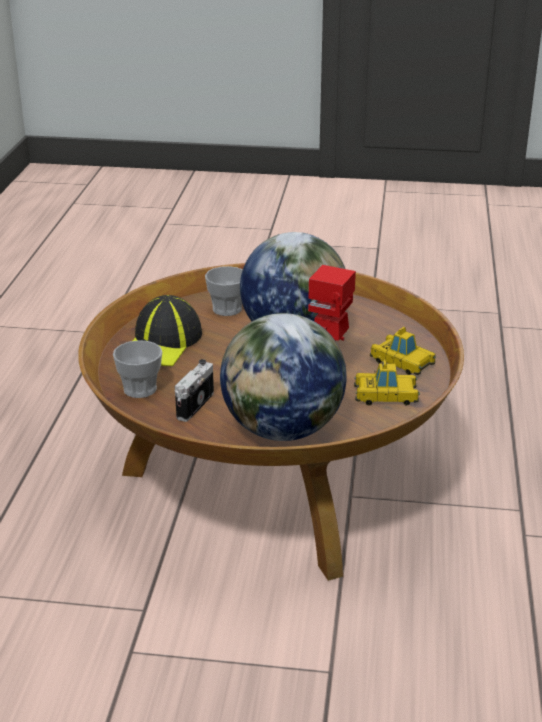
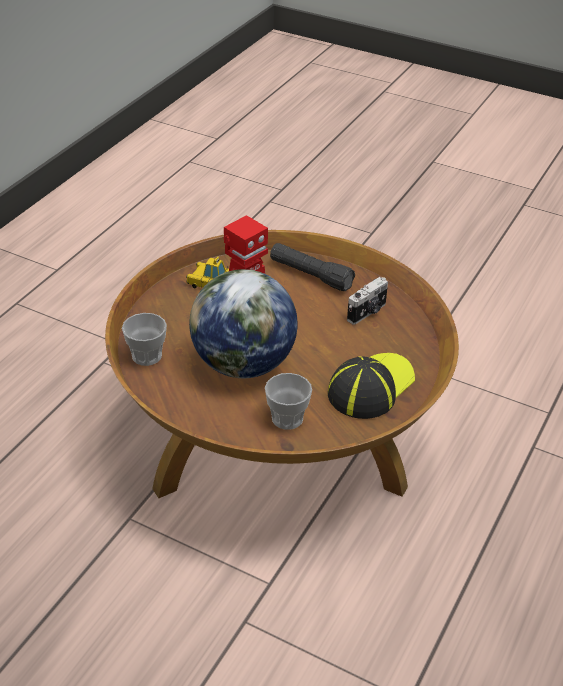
camera: 160 degrees left, 10 degrees up
cup [113,340,162,398] -> cup moved to [122,313,167,366]
globe [220,313,347,441] -> black flashlight [270,243,355,291]
toy car [370,327,436,375] -> none

